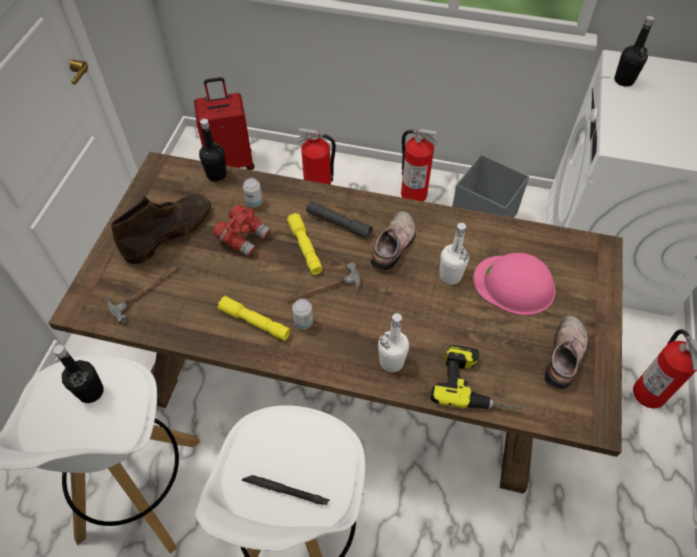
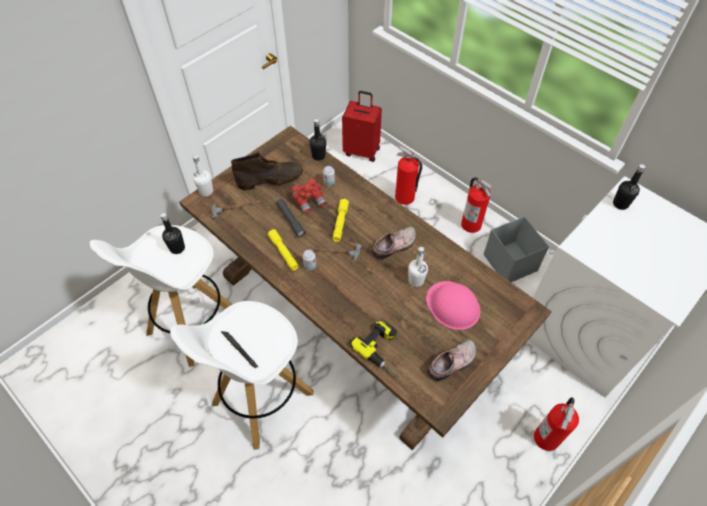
camera: 30 degrees right, 0 degrees up
grey flashlight [306,201,373,240] -> grey flashlight moved to [276,199,306,238]
white bottle [378,313,409,372] -> white bottle moved to [193,155,213,197]

